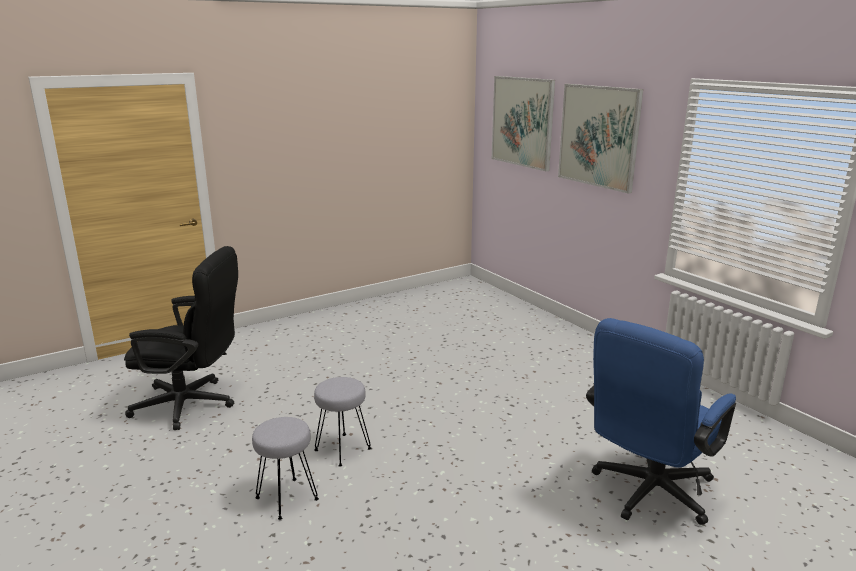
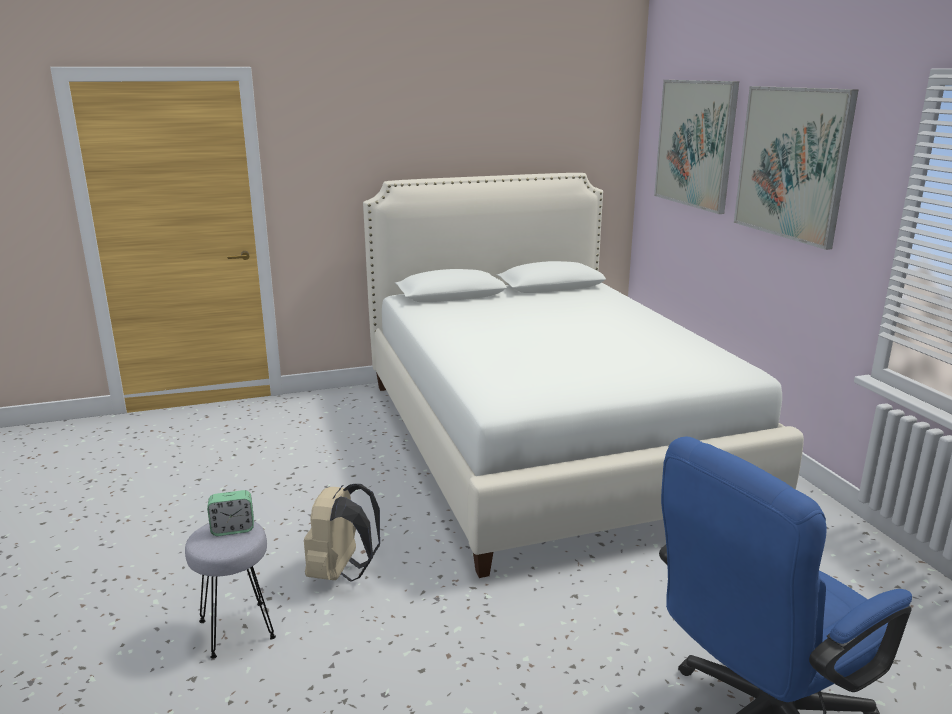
camera: 15 degrees right, 0 degrees up
black office chair [124,246,238,430] -> none
grey stool [314,377,371,467] -> beige backpack [304,484,380,582]
none -> alarm clock [207,490,254,536]
none -> white bed [363,173,804,578]

